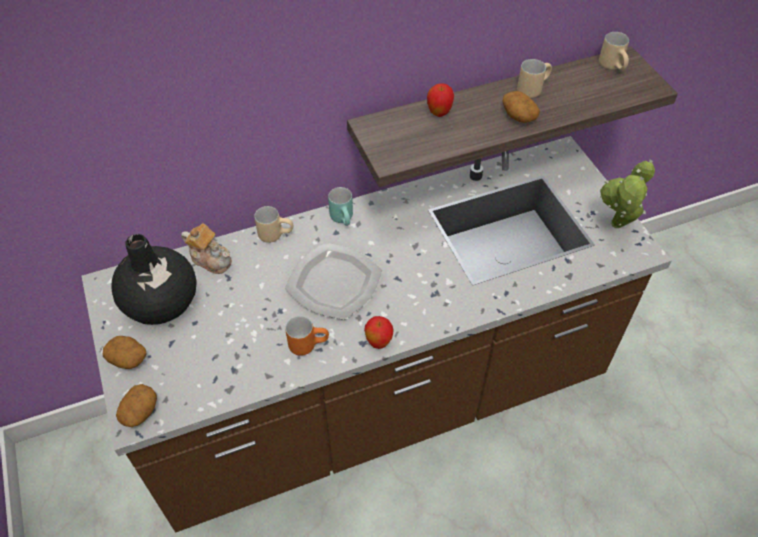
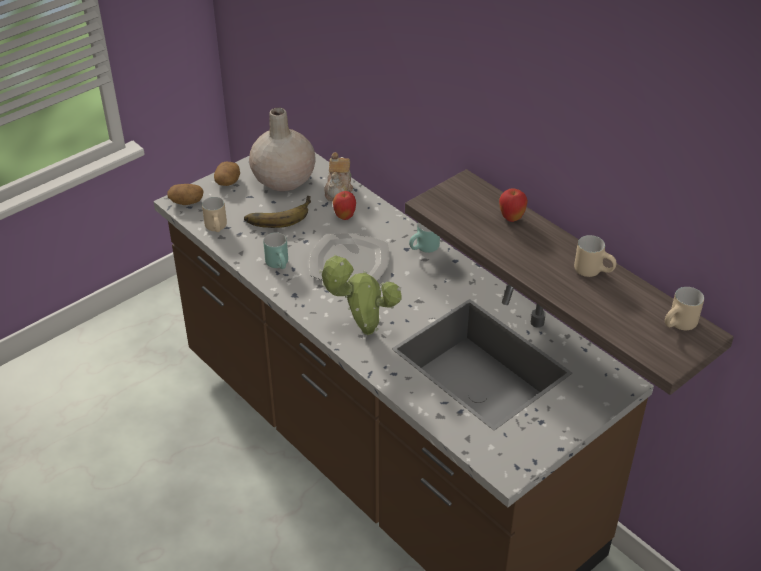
camera: 70 degrees right, 10 degrees down
black vase [111,234,197,325] -> beige vase [249,108,316,191]
beige mug [254,206,293,243] -> beige mug moved to [202,197,227,232]
orange mug [285,316,329,356] -> turquoise mug [263,232,288,269]
apple [364,316,394,349] -> apple moved to [333,191,356,220]
potato [502,91,540,123] -> none
potted plant [600,159,655,228] -> potted plant moved to [319,254,401,335]
none -> banana [244,196,311,228]

